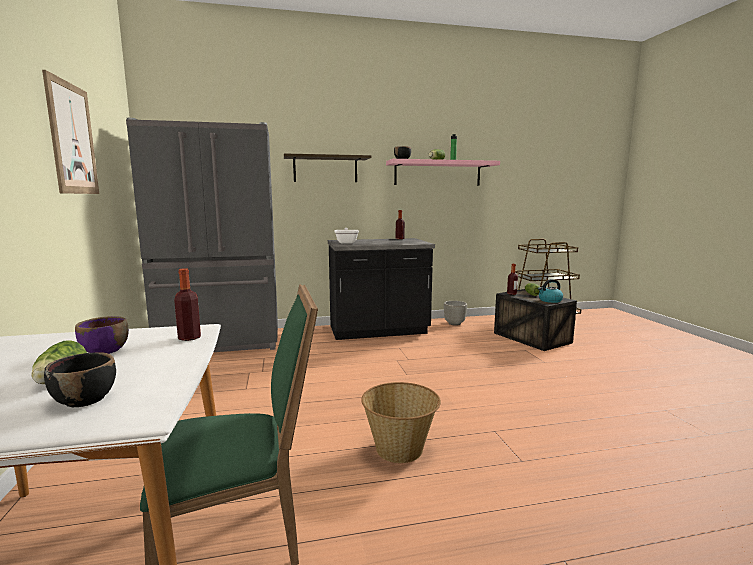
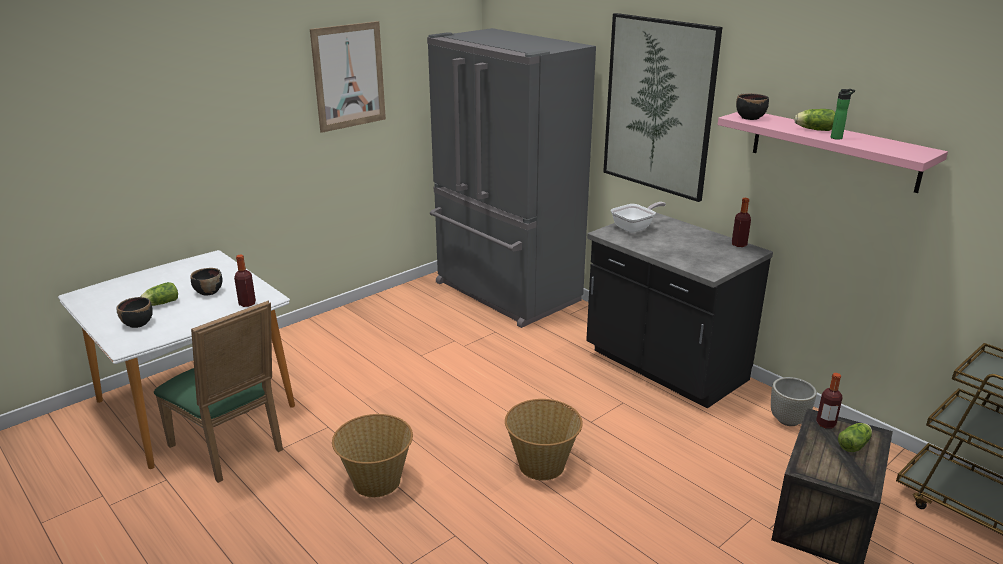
camera: 60 degrees right, 15 degrees up
purple bowl [75,316,129,354] -> black bowl [190,268,222,296]
shelf [284,153,371,182] -> picture [603,13,722,202]
kettle [538,279,563,303] -> none
none -> basket [505,399,583,481]

